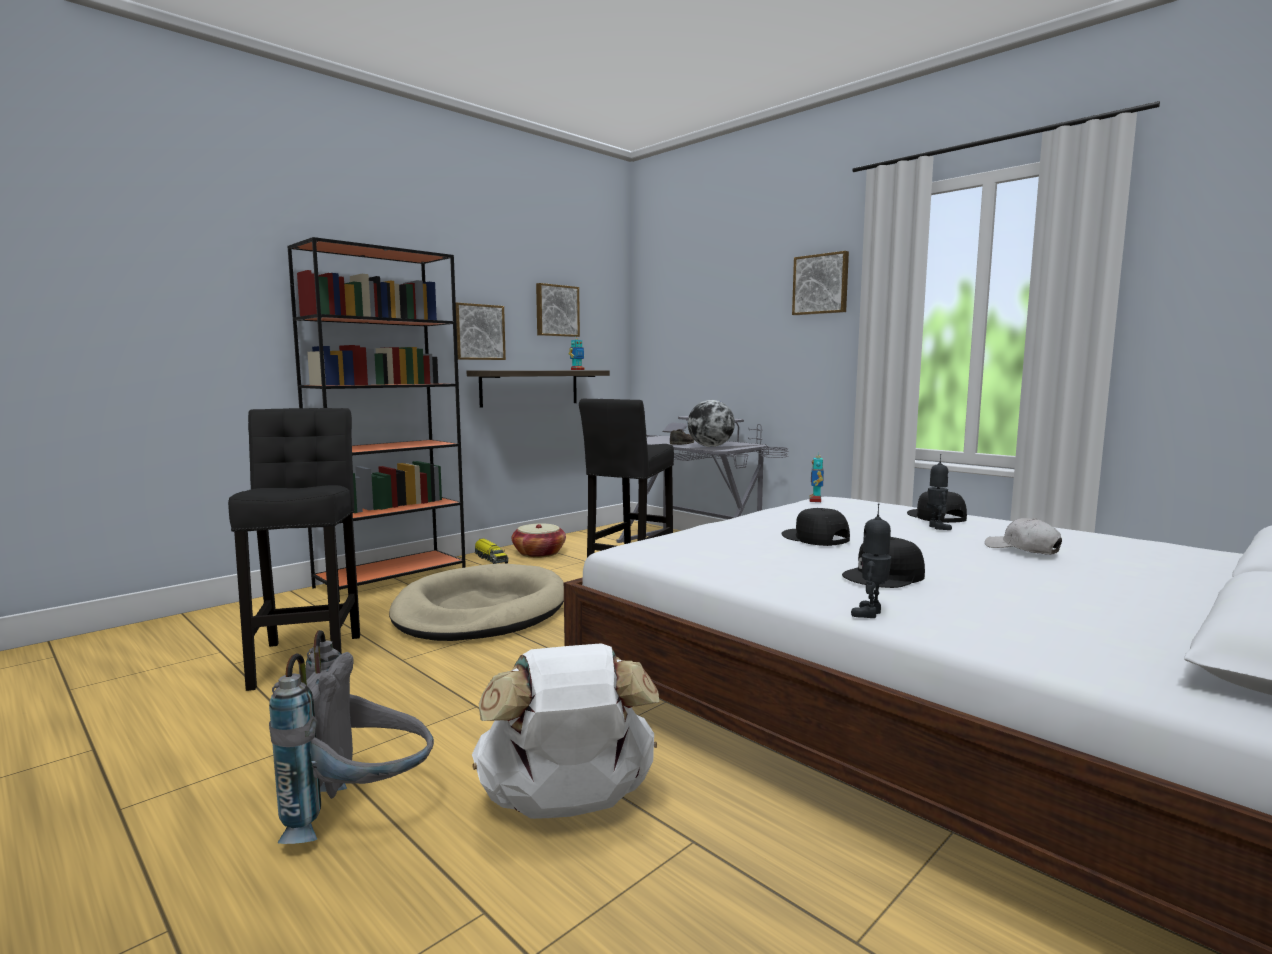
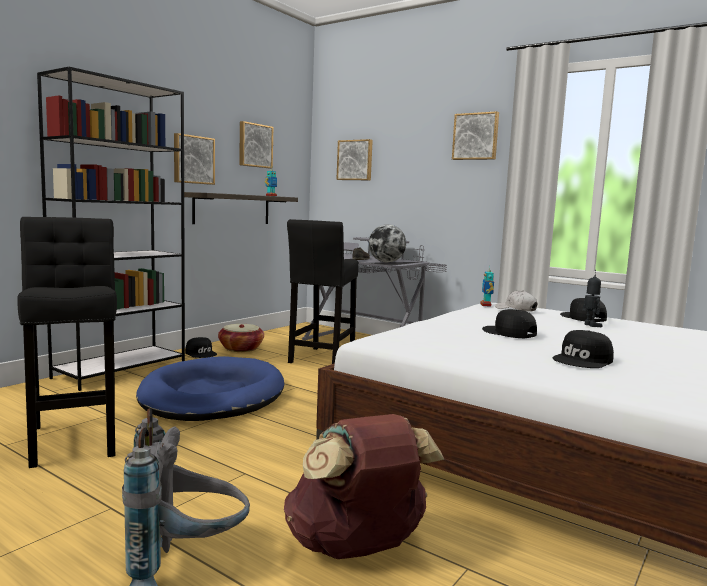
camera: 10 degrees left, 0 degrees up
orange bookcase [287,237,466,602] -> white bookcase [37,67,185,391]
beige dog bed [389,563,564,641] -> blue dog bed [136,356,284,421]
white backpack [472,643,659,819] -> brown backpack [284,414,444,559]
toy truck [475,538,509,564] -> black cap [185,337,217,358]
toy robot [851,503,892,618] -> none
white cap [985,518,1062,555] -> white cap moved to [495,291,538,312]
none -> picture [336,139,373,180]

